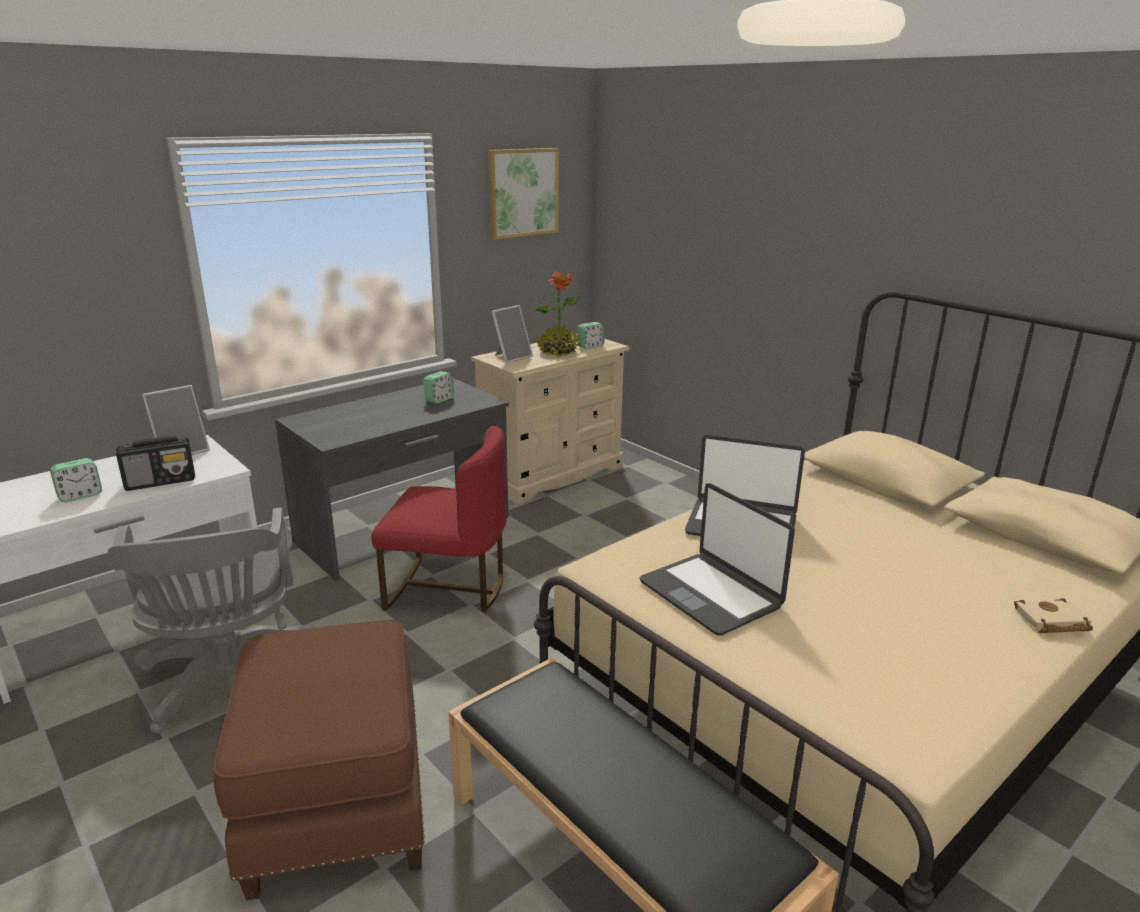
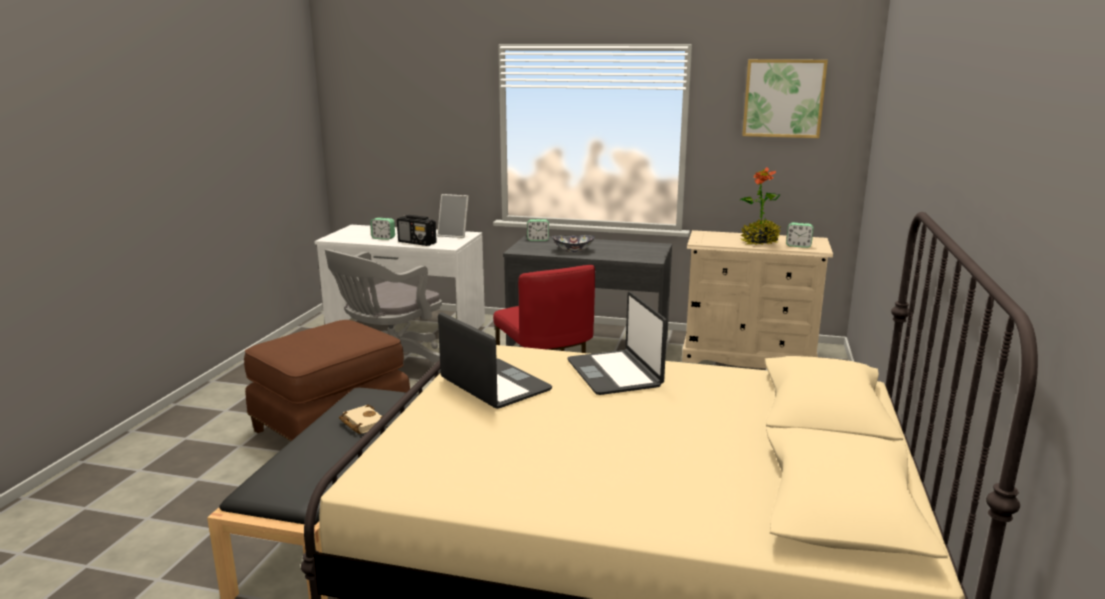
camera: 55 degrees right, 5 degrees down
alarm clock [423,371,454,404] -> alarm clock moved to [527,219,549,241]
picture frame [491,305,533,364] -> none
laptop [639,483,795,635] -> laptop turned 120 degrees clockwise [438,312,552,409]
beige book [1014,598,1093,633] -> beige book moved to [339,405,388,434]
none -> bowl [552,235,595,252]

